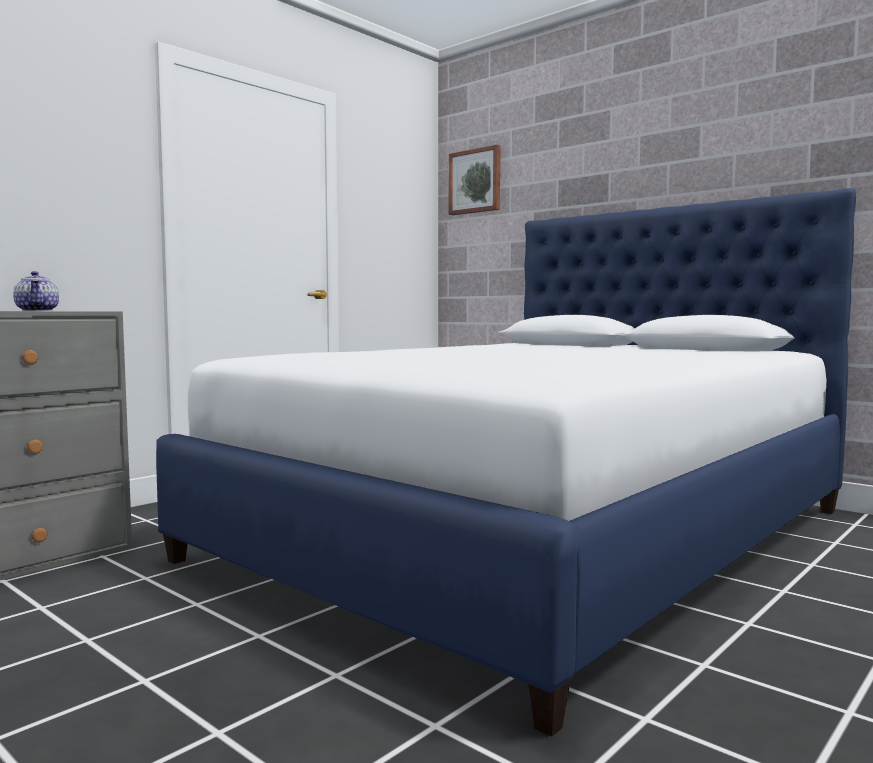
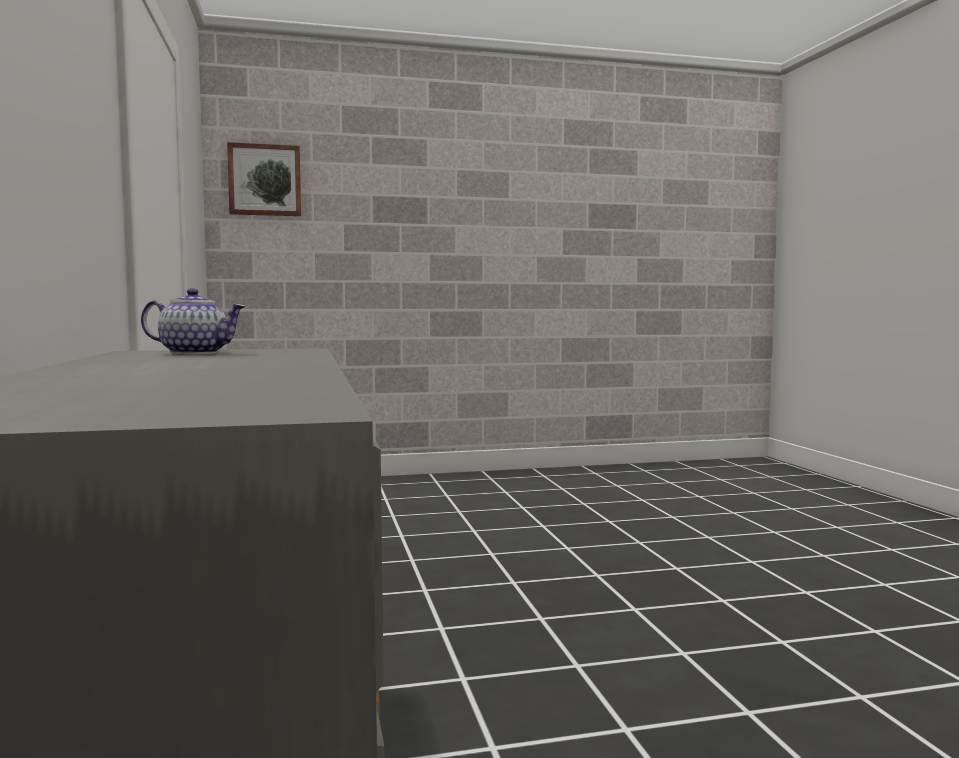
camera: 55 degrees left, 0 degrees up
white bed [156,188,856,736] -> none

